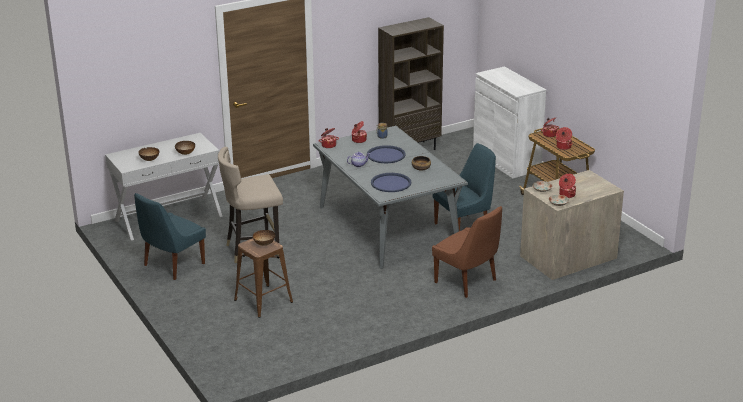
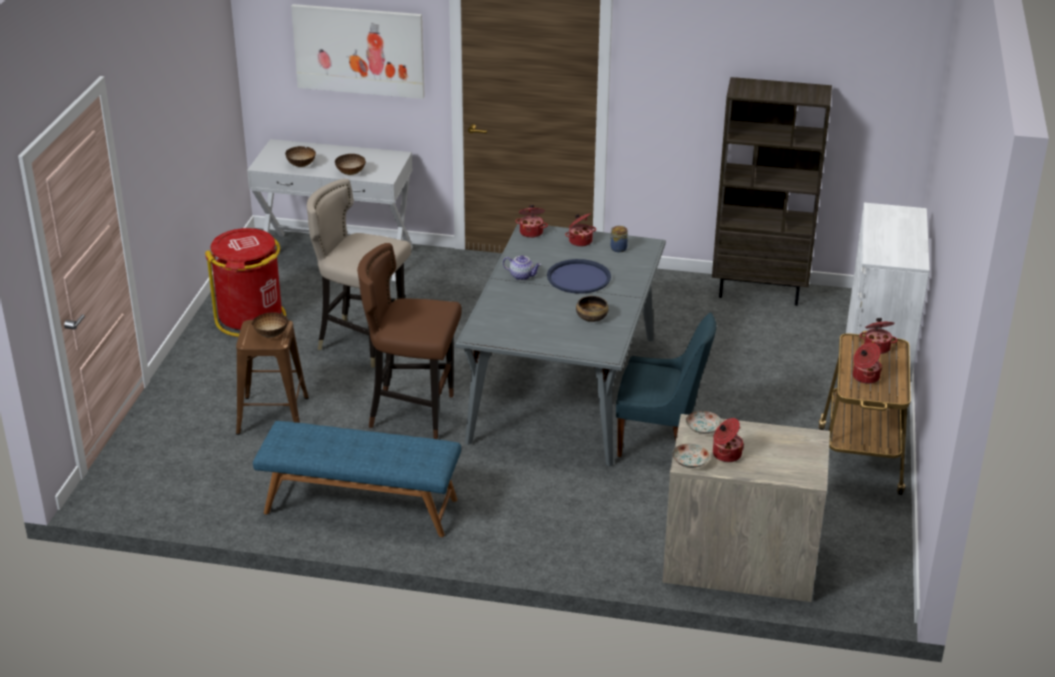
camera: 40 degrees right, 5 degrees up
blue chair [134,193,206,280] -> red trash can [205,228,286,337]
blue tray [371,173,411,192] -> none
brown chair [432,206,502,298] -> none
none -> blue bench [253,421,461,537]
none -> picture [291,4,425,99]
none -> brown stool [357,243,462,439]

